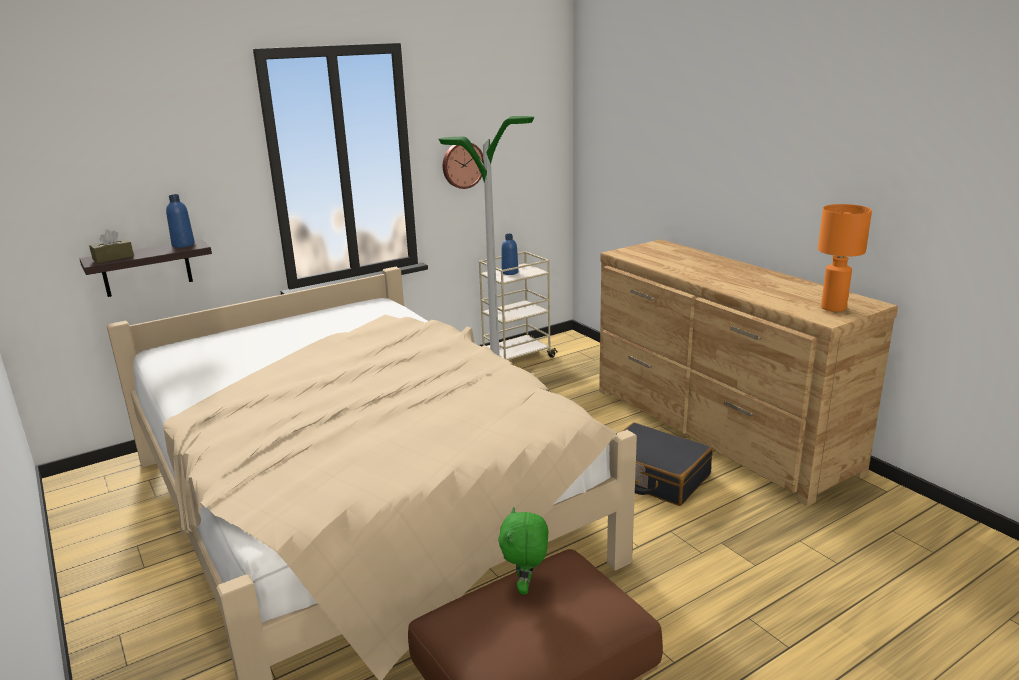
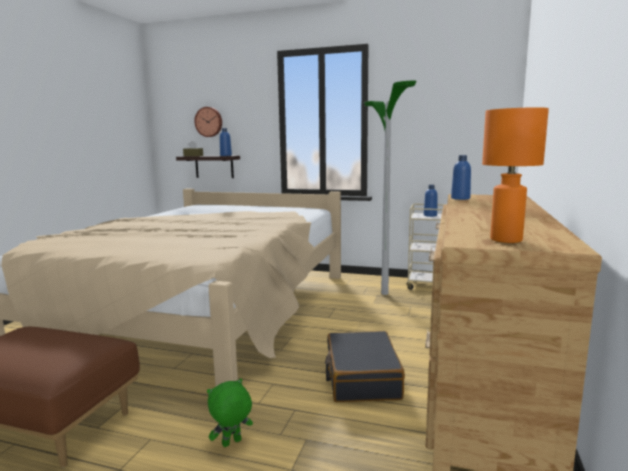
camera: 50 degrees right, 10 degrees down
wall clock [443,143,483,189] -> wall clock moved to [194,107,222,137]
green plush toy [498,507,548,595] -> green plush toy moved to [207,378,253,447]
none -> blue bottle [451,155,471,200]

